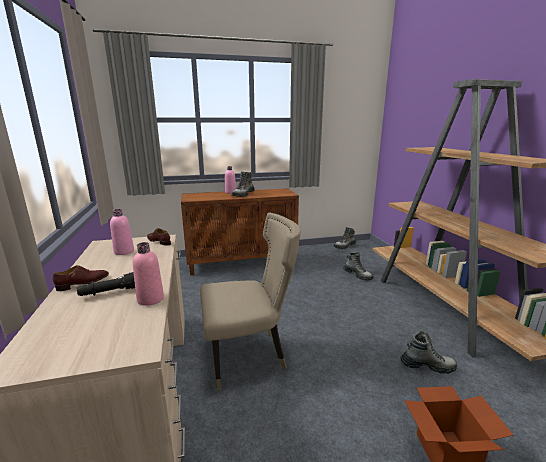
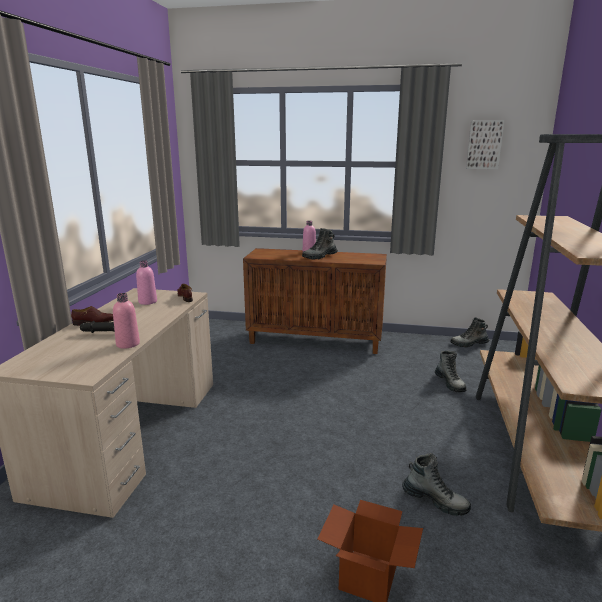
camera: 25 degrees right, 0 degrees up
beige chair [200,213,301,391] -> none
none -> picture [466,120,504,169]

